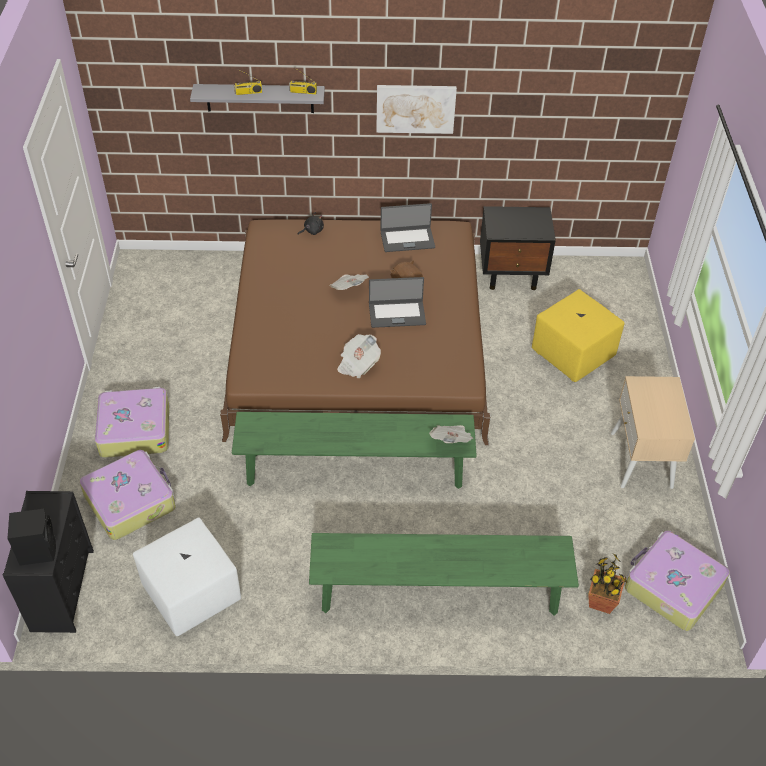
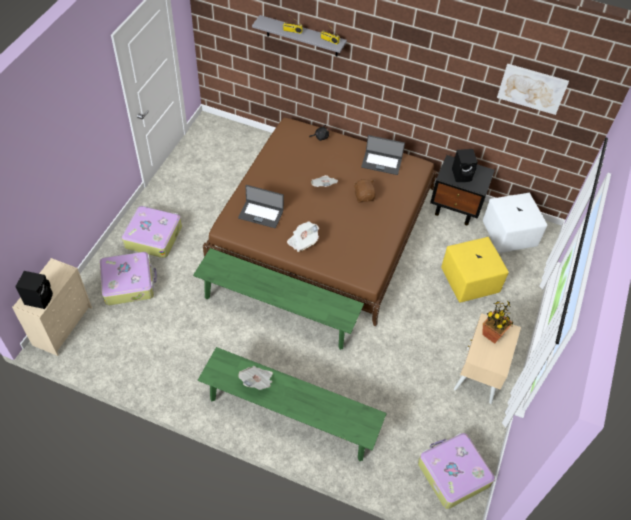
camera: 20 degrees right, 5 degrees up
black dresser [3,491,94,633] -> beige dresser [12,258,92,356]
white ottoman [133,517,241,636] -> white ottoman moved to [483,193,547,253]
laptop [369,277,426,328] -> laptop moved to [238,185,284,228]
picture [376,85,457,134] -> picture moved to [497,64,569,115]
newspaper [429,425,473,443] -> newspaper moved to [238,366,273,390]
potted plant [588,554,627,614] -> potted plant moved to [483,300,513,344]
none -> black speaker [452,149,478,182]

